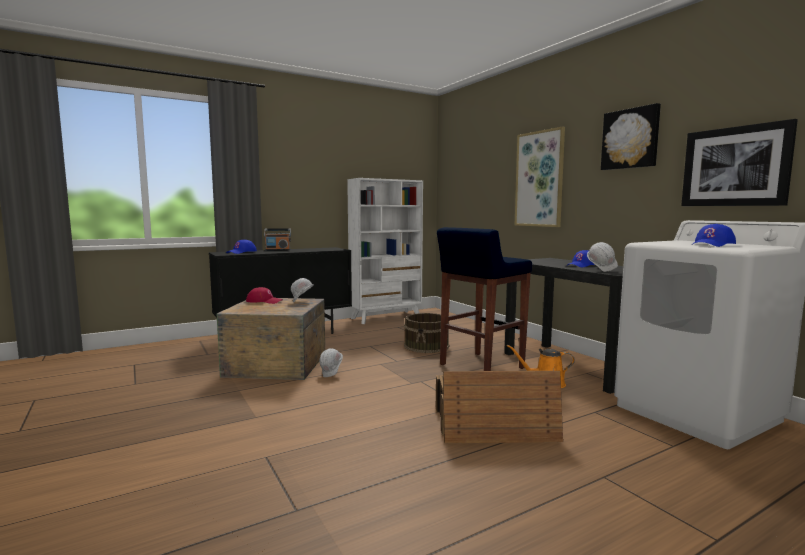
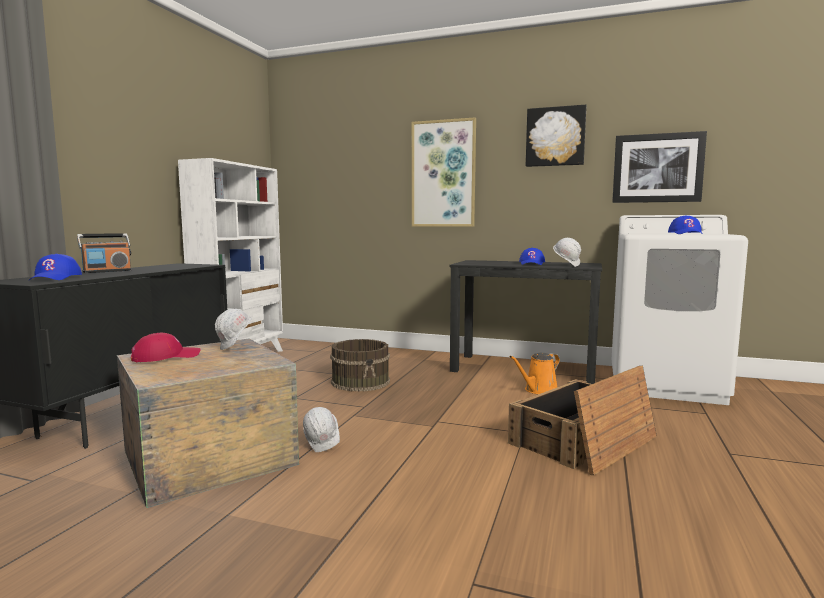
camera: 40 degrees left, 0 degrees up
blue stool [437,227,532,371] -> none

